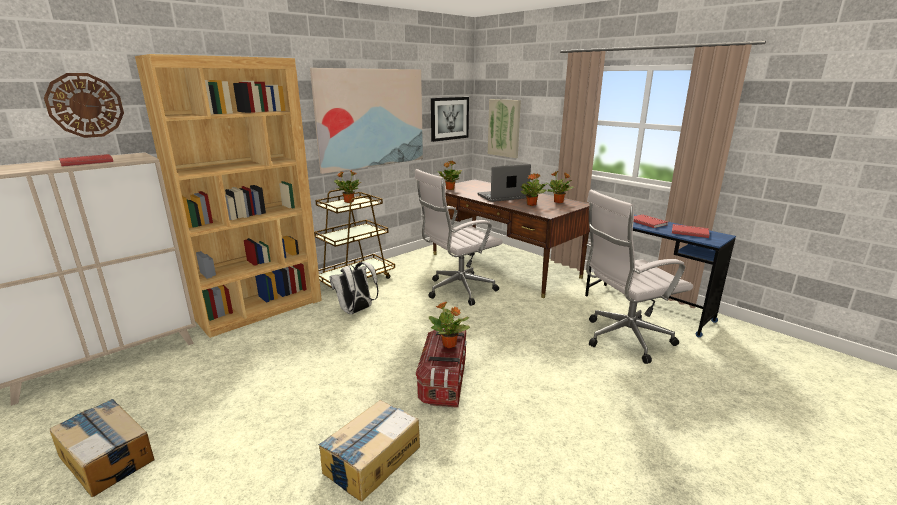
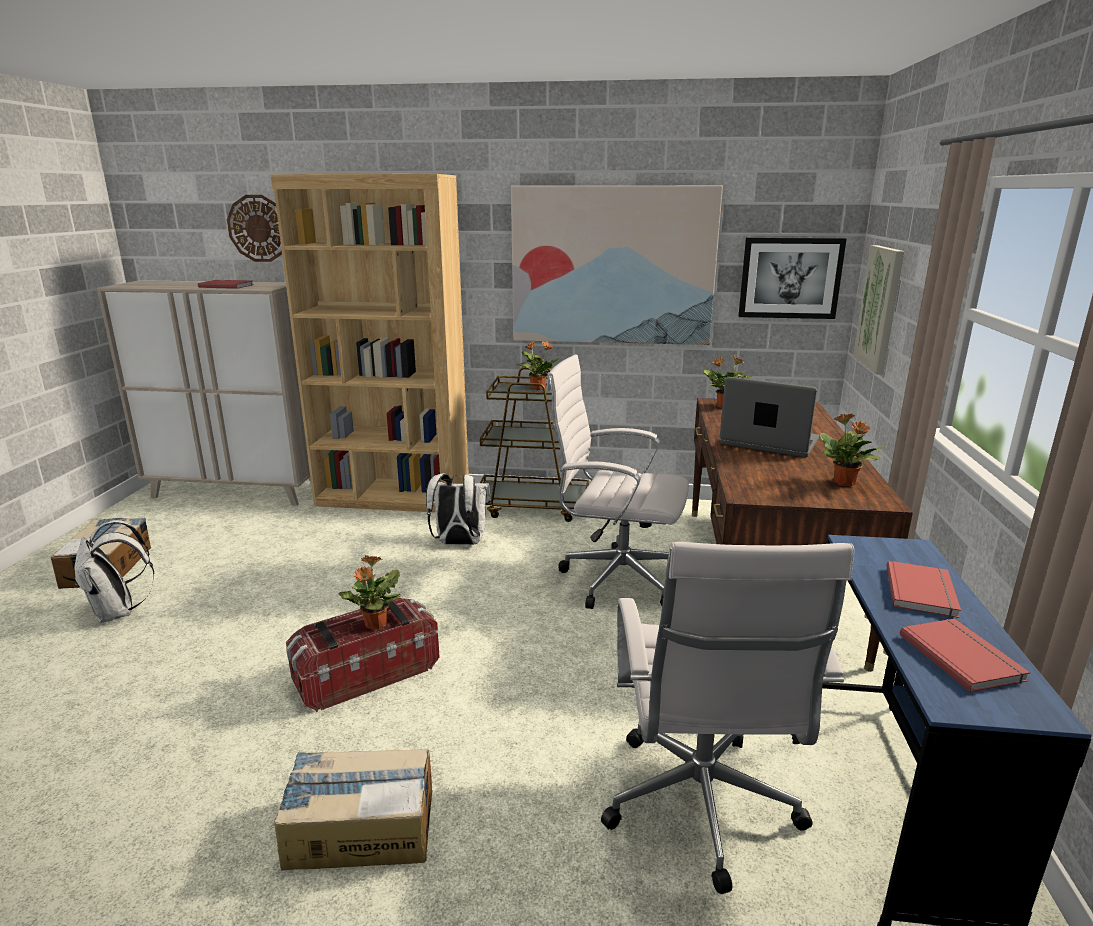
camera: 50 degrees right, 0 degrees up
cardboard box [318,400,420,502] -> cardboard box moved to [274,748,432,871]
potted plant [521,173,548,206] -> none
white office chair [586,190,693,364] -> white office chair turned 120 degrees counterclockwise [601,542,854,894]
none -> white backpack [75,520,155,623]

